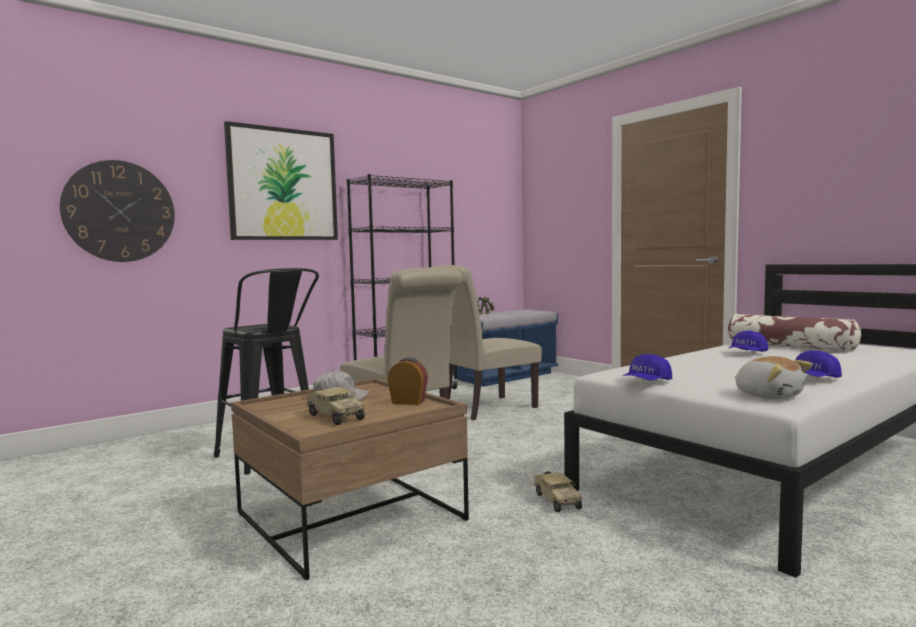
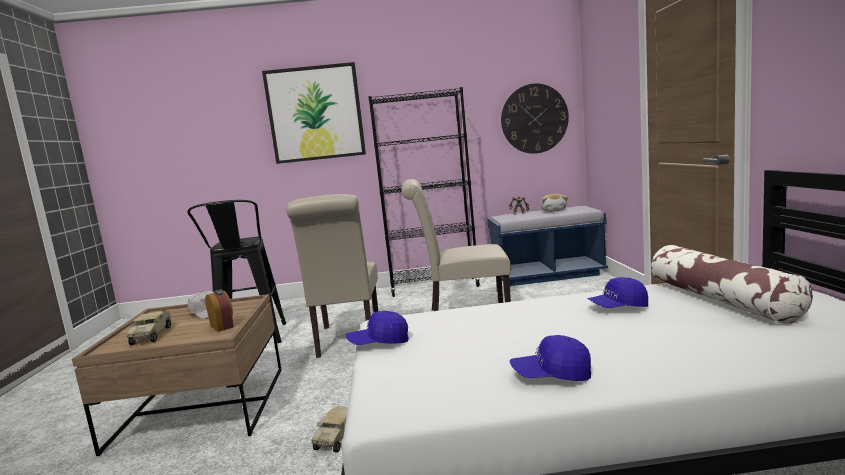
camera: 35 degrees right, 5 degrees up
wall clock [60,160,175,262] -> wall clock moved to [501,83,569,154]
plush toy [734,356,812,399] -> plush toy moved to [541,194,568,212]

